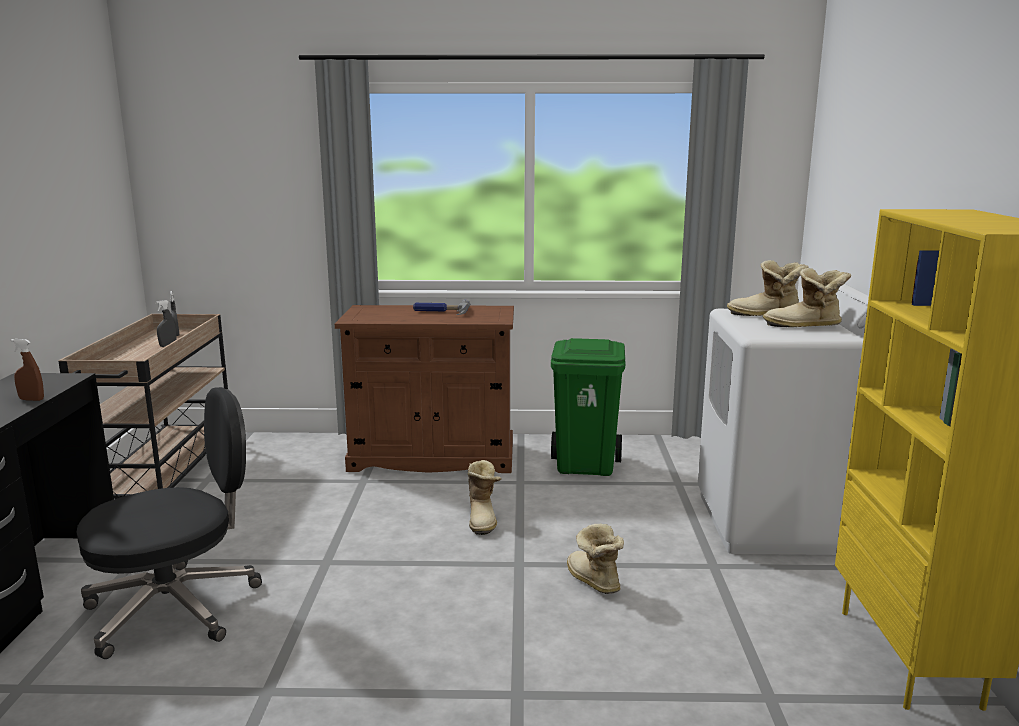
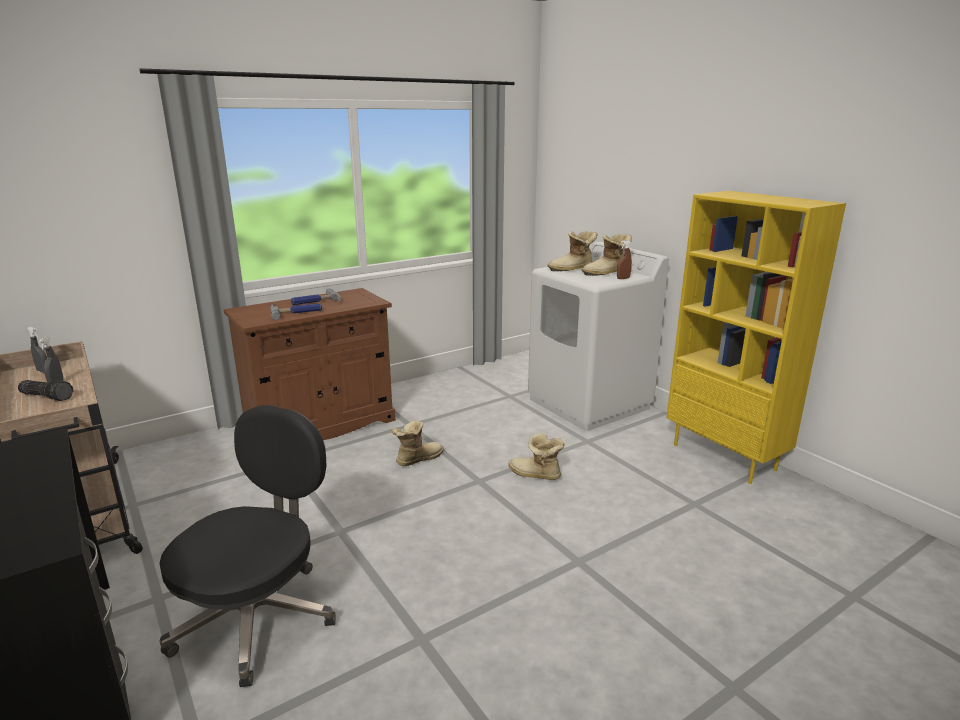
camera: 35 degrees left, 5 degrees up
brown spray bottle [11,339,44,401] -> brown spray bottle moved to [617,240,632,279]
boot [467,460,502,535] -> boot turned 90 degrees counterclockwise [392,421,444,466]
green trash can [551,338,626,476] -> none
none -> flashlight [18,380,74,401]
none -> hammer [270,303,322,321]

